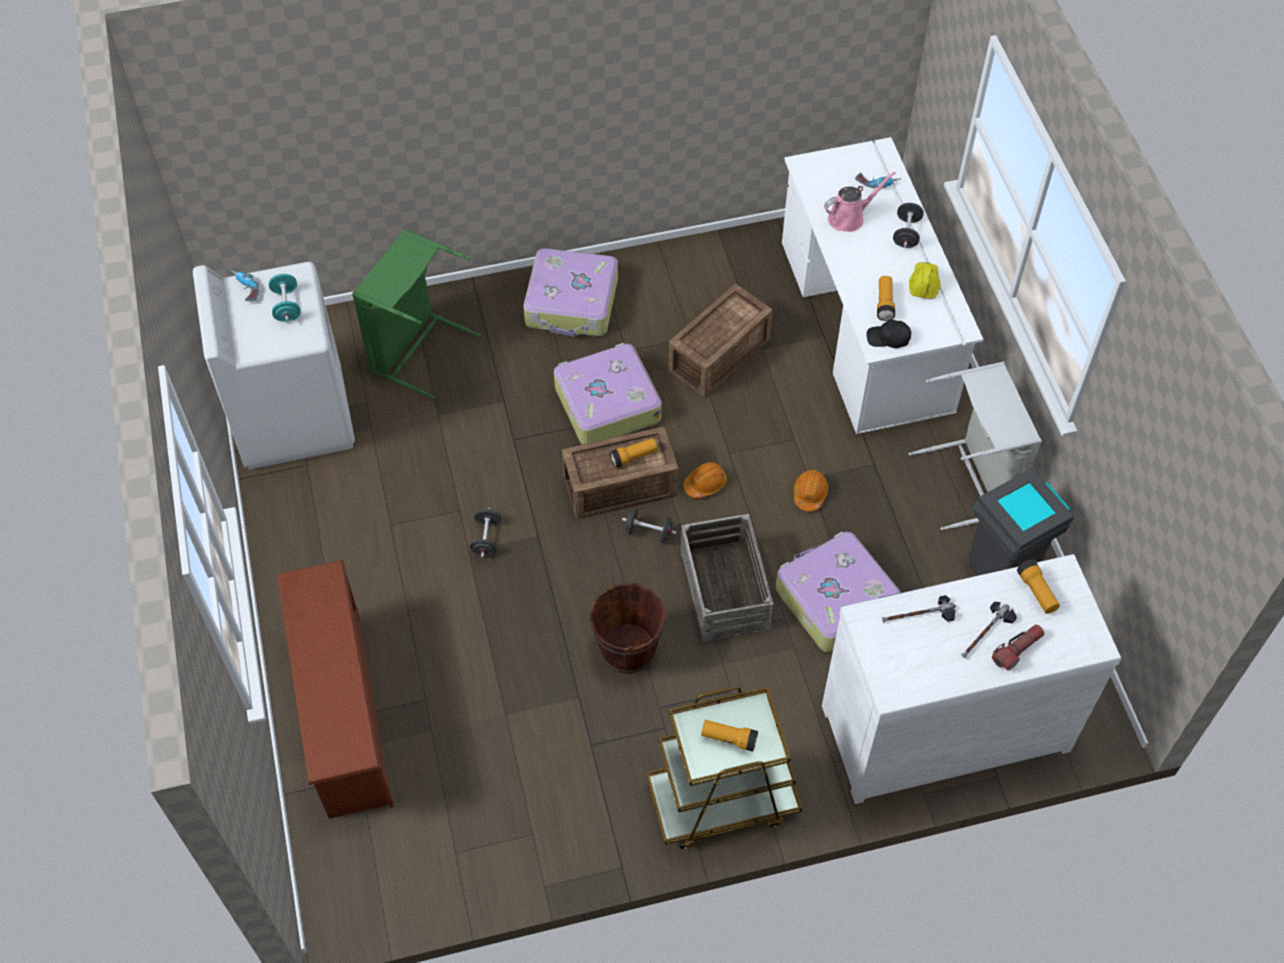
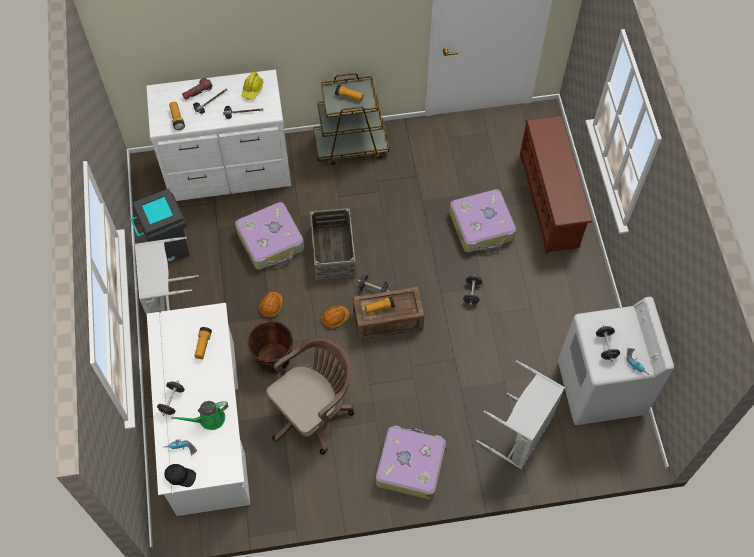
camera: 175 degrees left, 5 degrees up
turquoise dumbbell [269,274,301,322] -> black dumbbell [596,325,620,361]
green laundry basket [352,229,481,399] -> grey laundry basket [476,360,565,469]
suitcase [554,343,662,444] -> suitcase moved to [449,189,516,252]
brown bucket [589,582,666,674] -> brown bucket moved to [247,320,293,373]
crate [669,284,773,397] -> brown office chair [266,337,354,455]
pink watering can [824,172,896,232] -> green watering can [171,401,229,430]
black cap [867,319,911,348] -> black cap moved to [165,464,196,487]
yellow hard hat [909,262,941,299] -> yellow hard hat moved to [242,72,263,100]

